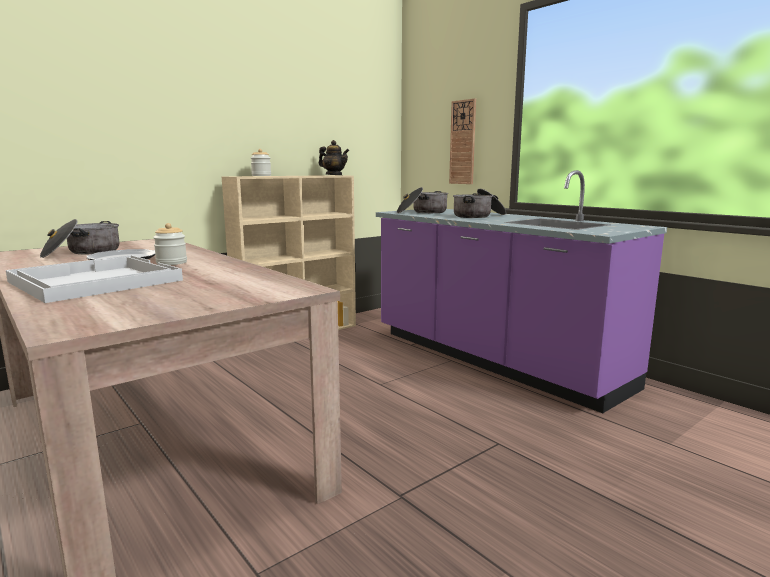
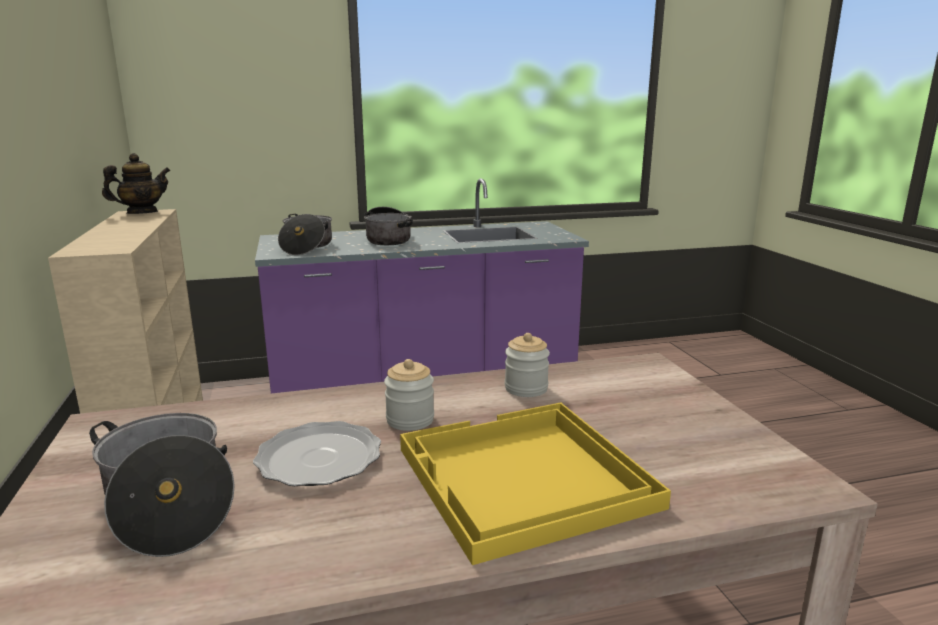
camera: 65 degrees left, 5 degrees up
white tray [6,255,183,303] -> yellow tray [400,403,671,565]
jar [251,149,271,176] -> jar moved to [505,333,550,397]
wall clock [449,98,476,184] -> none

